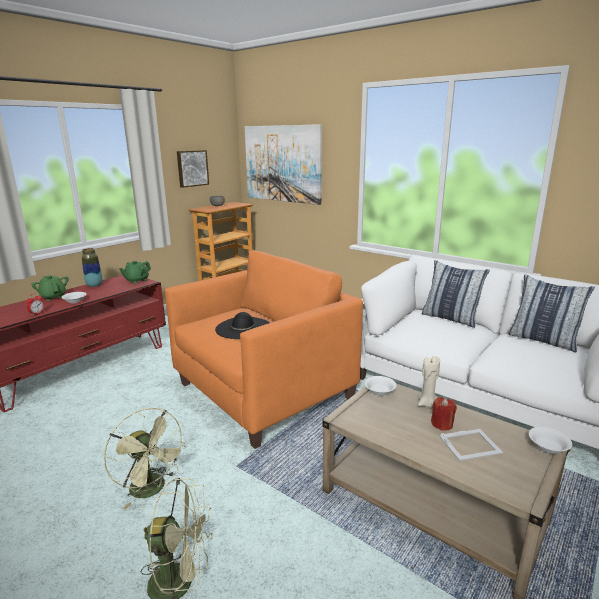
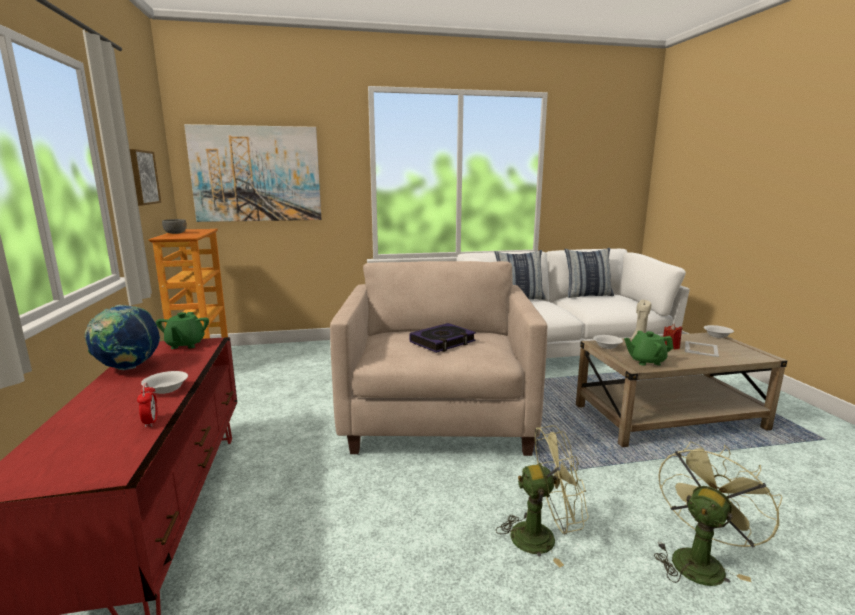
camera: 50 degrees left, 5 degrees down
green teapot [31,275,69,301] -> green teapot moved to [624,331,673,366]
vase [82,248,102,287] -> globe [84,305,160,370]
orange armchair [165,250,363,449] -> beige armchair [330,261,547,456]
black hat [215,312,269,339] -> book [409,323,476,353]

